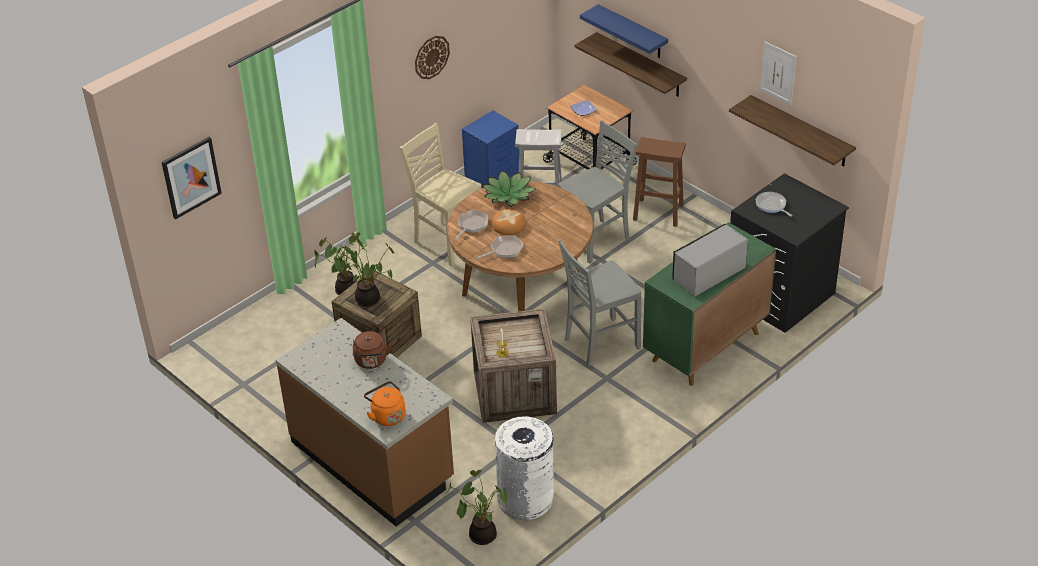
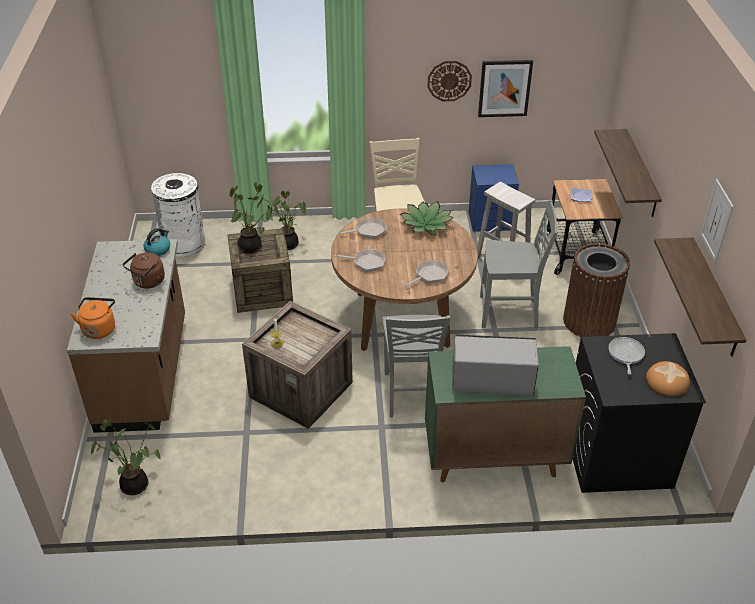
camera: 40 degrees right, 0 degrees up
picture [162,137,222,220] -> picture moved to [478,60,533,117]
bread [492,209,526,235] -> bread moved to [646,361,690,396]
white trash can [495,416,554,520] -> white trash can moved to [151,173,205,257]
grey chair [558,239,641,367] -> grey chair turned 105 degrees counterclockwise [382,315,450,418]
blue shelf [580,4,668,58] -> none
brown stool [633,137,686,227] -> brown trash can [563,243,630,337]
none -> kettle [144,228,170,256]
none -> frying pan [405,260,449,287]

